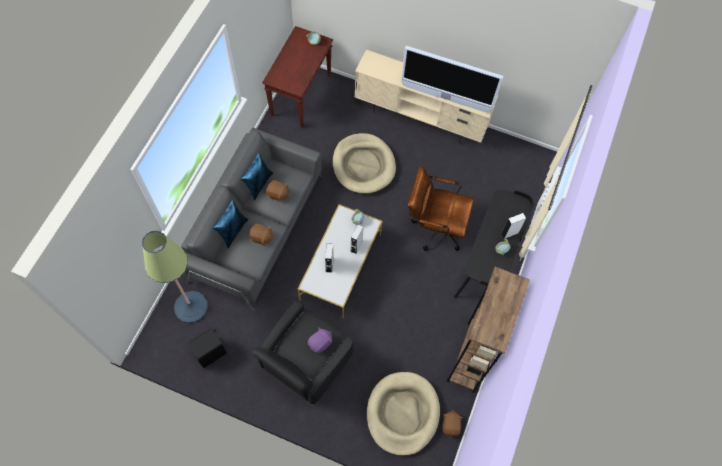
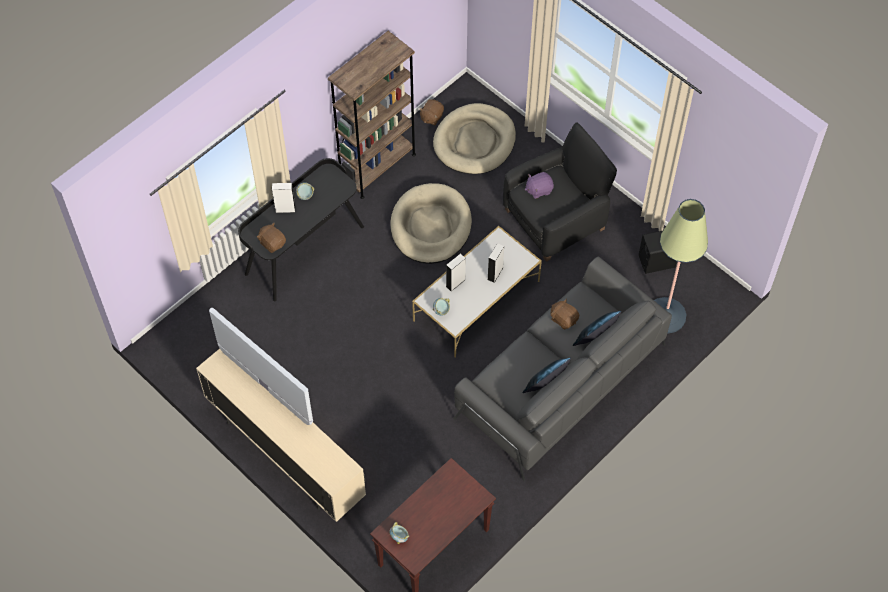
camera: 155 degrees left, 5 degrees down
brown plush toy [266,180,290,202] -> brown plush toy moved to [257,222,286,253]
beige dog bed [332,133,396,194] -> beige dog bed moved to [390,183,472,264]
brown office chair [407,166,474,251] -> none

